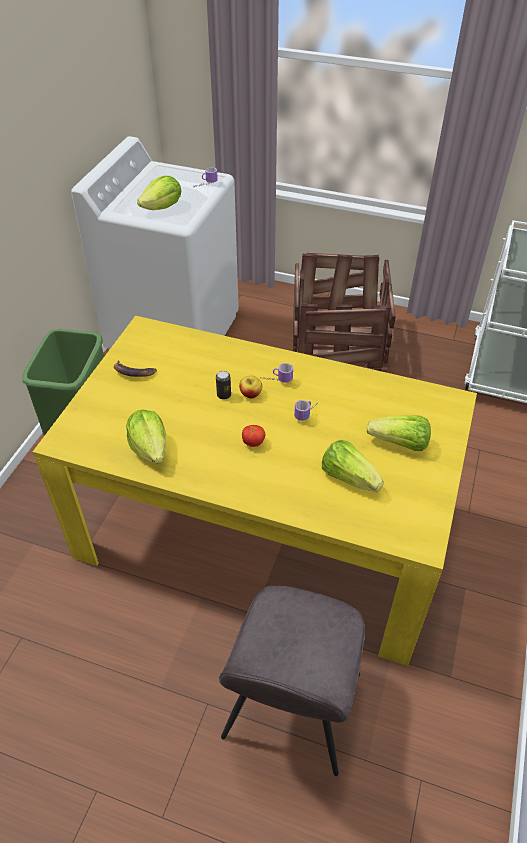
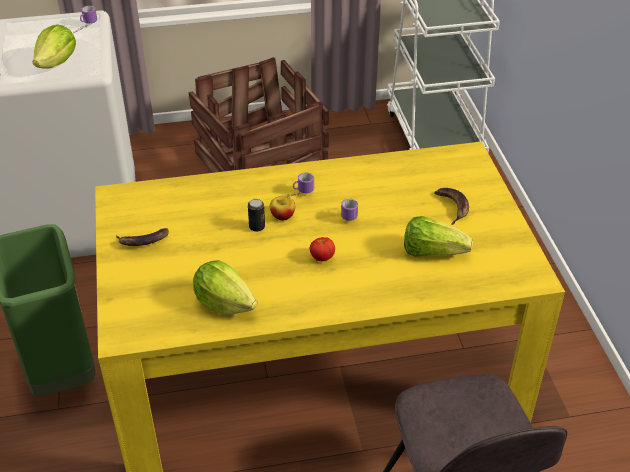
camera: 30 degrees left, 5 degrees down
lettuce [367,415,431,451] -> banana [434,188,469,225]

